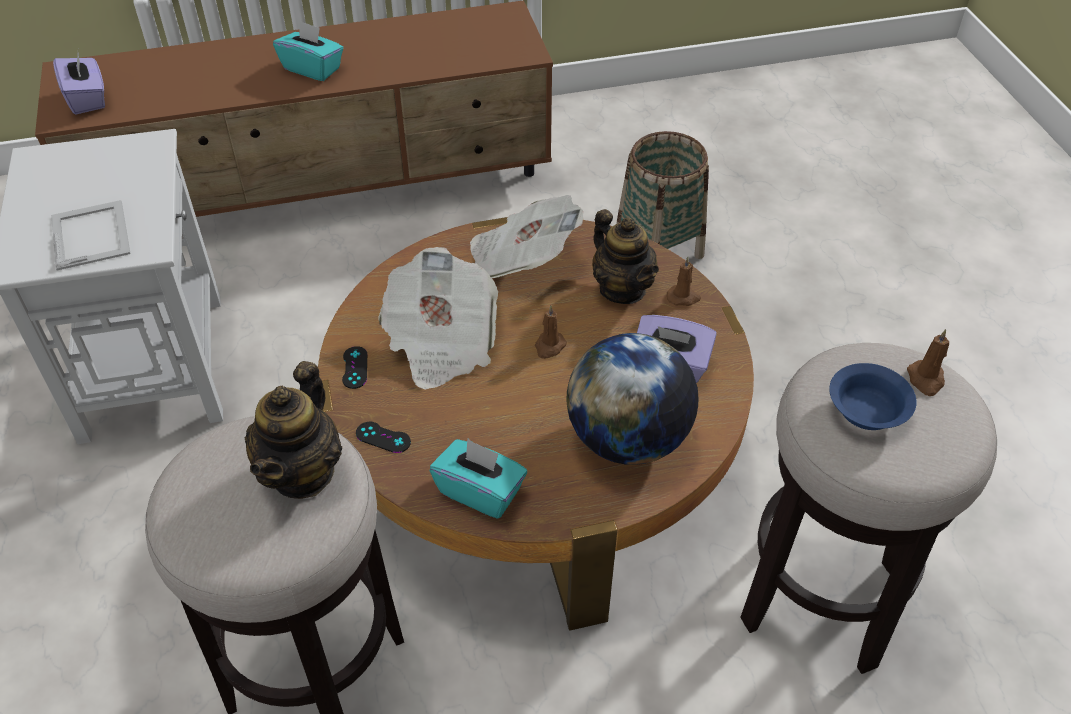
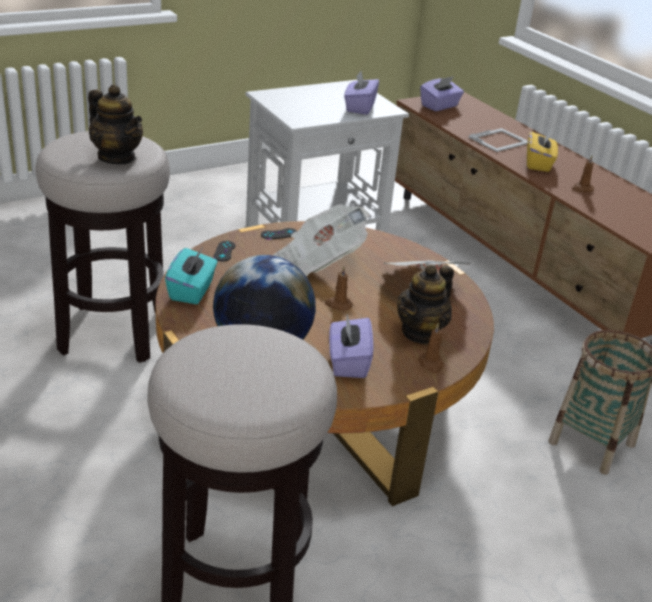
camera: 70 degrees right, 15 degrees down
picture frame [51,200,130,270] -> picture frame moved to [468,128,528,152]
teapot [245,361,342,499] -> teapot turned 135 degrees counterclockwise [88,85,143,164]
turquoise tissue box [273,20,343,81] -> yellow tissue box [527,130,558,172]
blue bowl [829,363,917,430] -> none
brown candle [907,329,949,396] -> brown candle moved to [572,155,594,192]
none -> purple tissue box [344,71,379,115]

